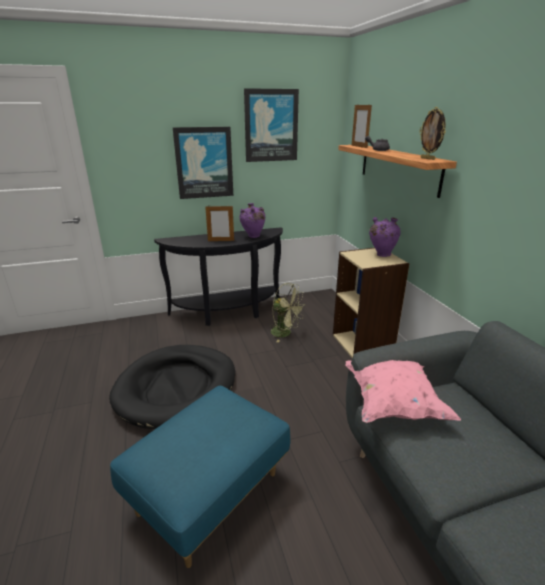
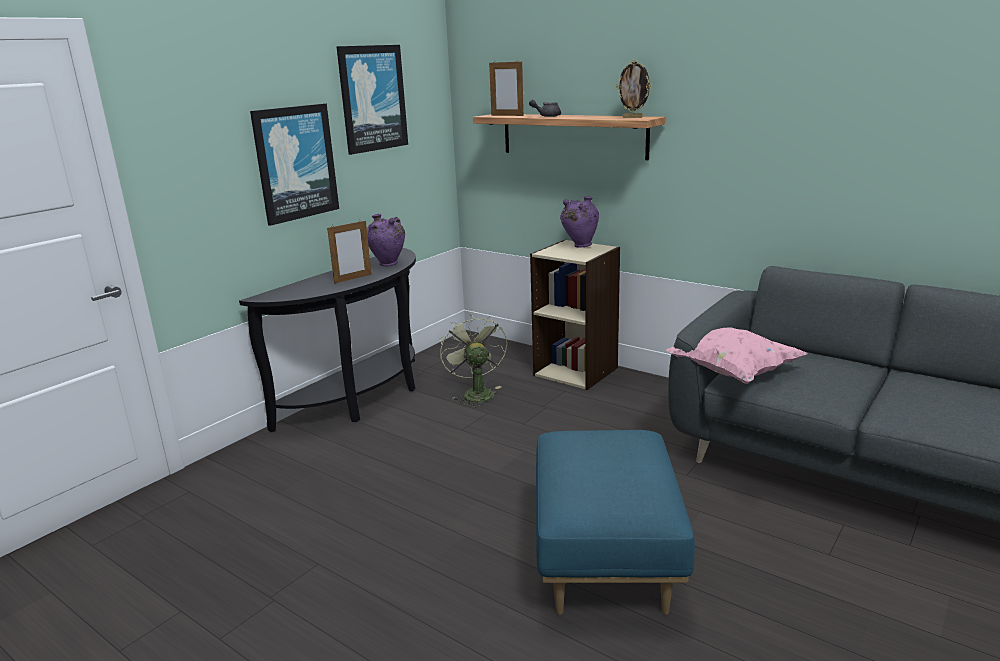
camera: 35 degrees left, 5 degrees down
black dog bed [109,345,235,429] -> none
green fan [271,283,306,342] -> green fan turned 105 degrees counterclockwise [440,314,507,408]

